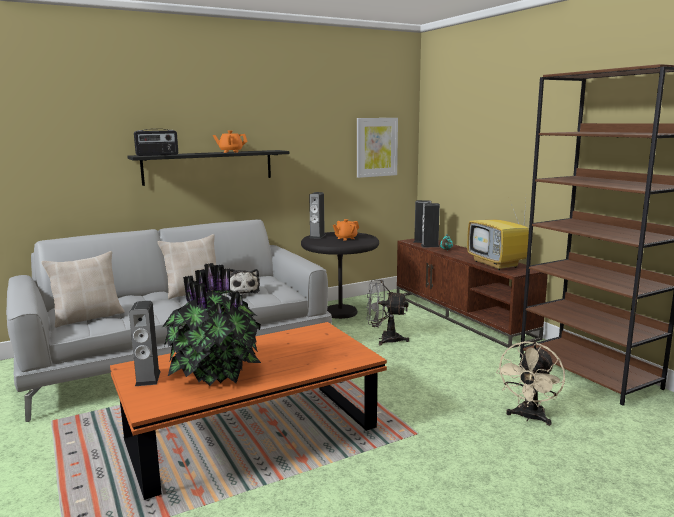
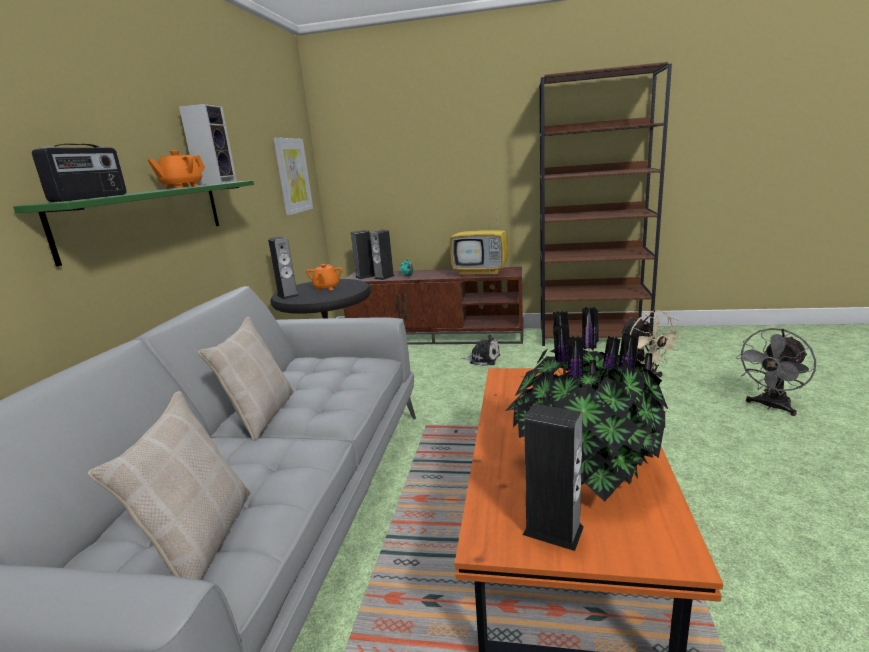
camera: 50 degrees left, 5 degrees up
black shelf [127,150,290,186] -> green shelf [13,181,254,267]
plush toy [226,268,260,296] -> plush toy moved to [460,334,500,366]
grey fan [366,280,409,345] -> grey fan moved to [736,328,816,416]
none -> speaker [179,104,237,185]

